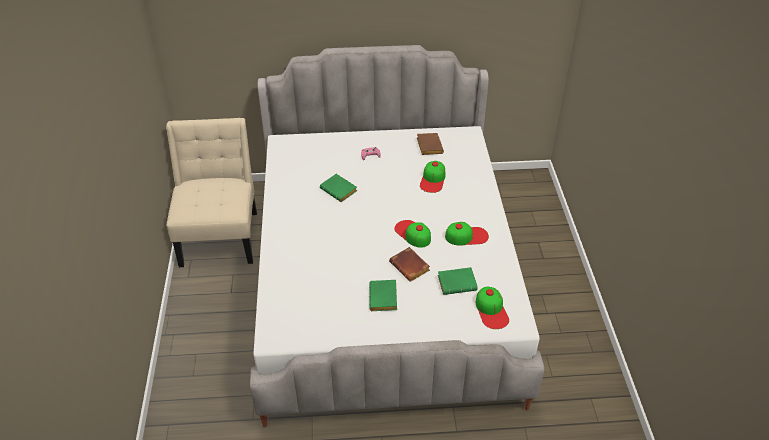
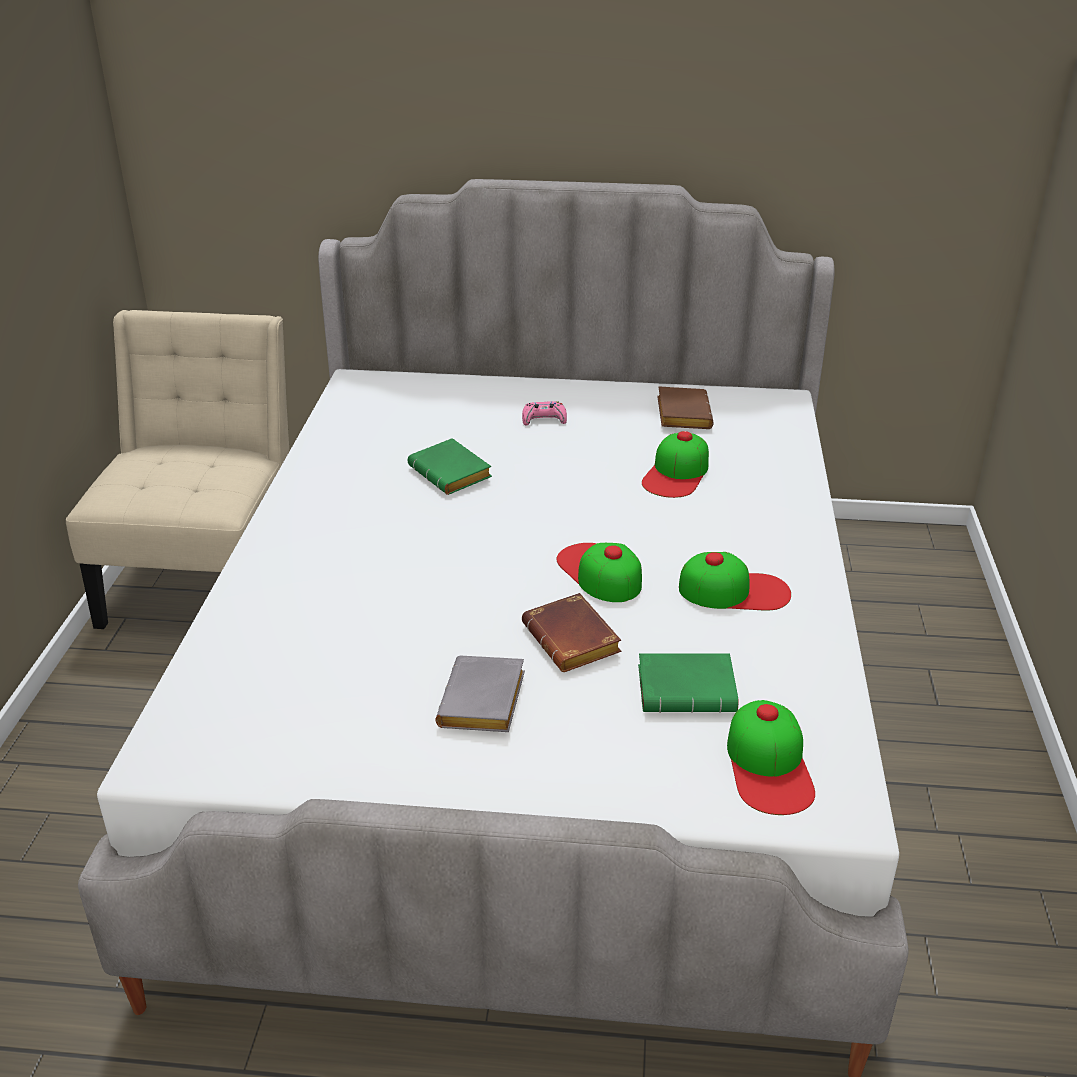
camera: 10 degrees right, 10 degrees down
green book [369,280,397,311] -> grey book [436,655,525,732]

